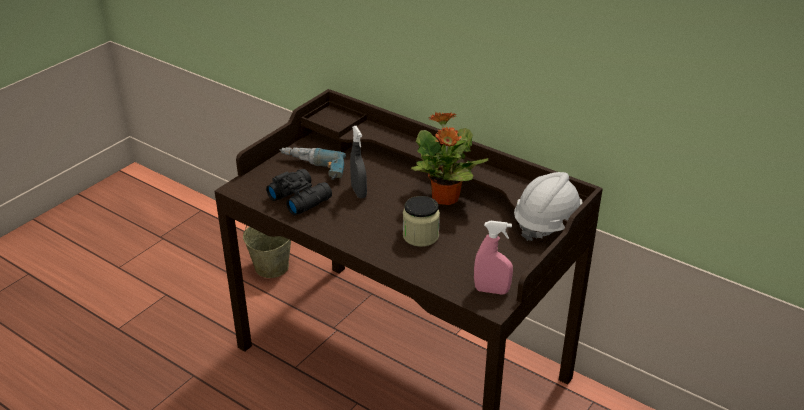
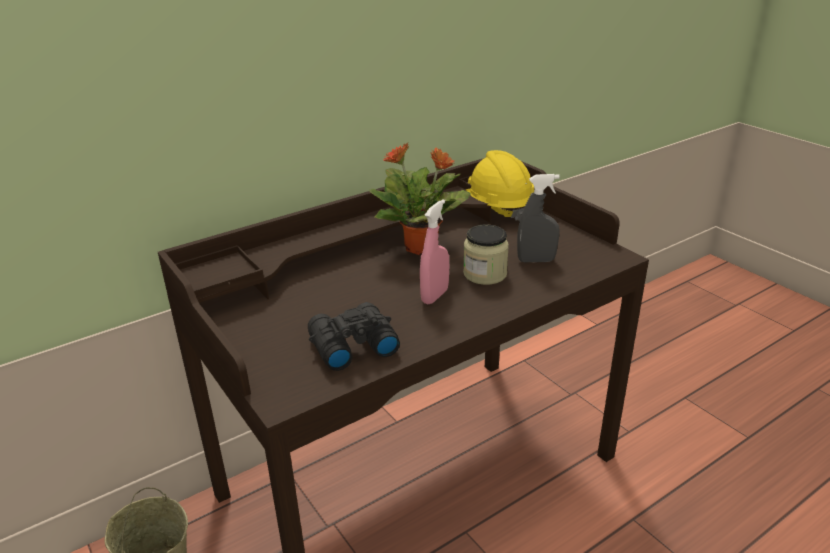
camera: 70 degrees left, 5 degrees down
power drill [279,147,346,180] -> none
grey spray bottle [350,126,367,198] -> grey spray bottle moved to [517,174,560,262]
pink spray bottle [474,221,513,294] -> pink spray bottle moved to [420,199,449,304]
white hard hat [514,172,582,241] -> yellow hard hat [465,150,534,222]

